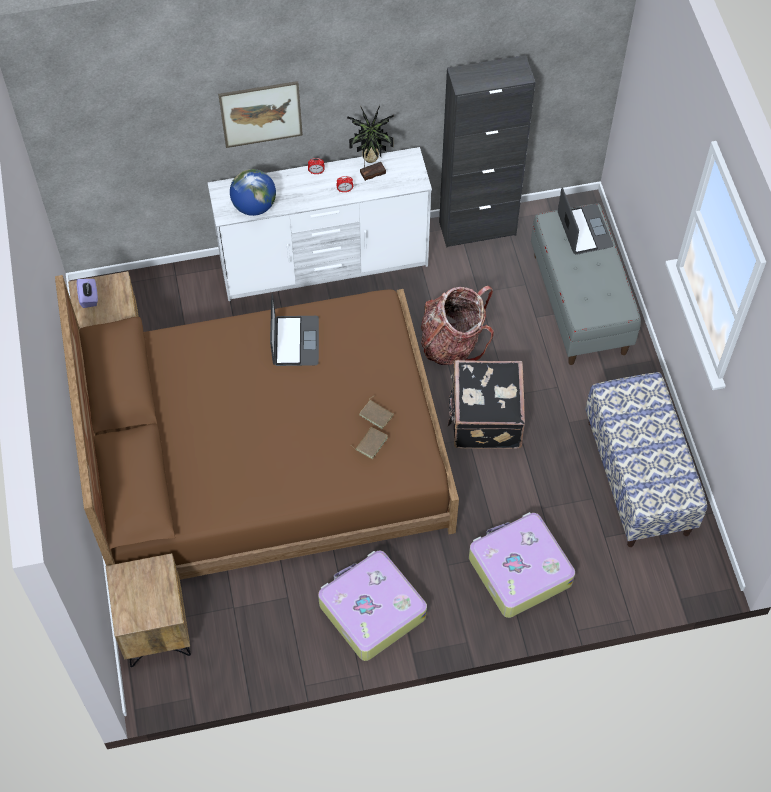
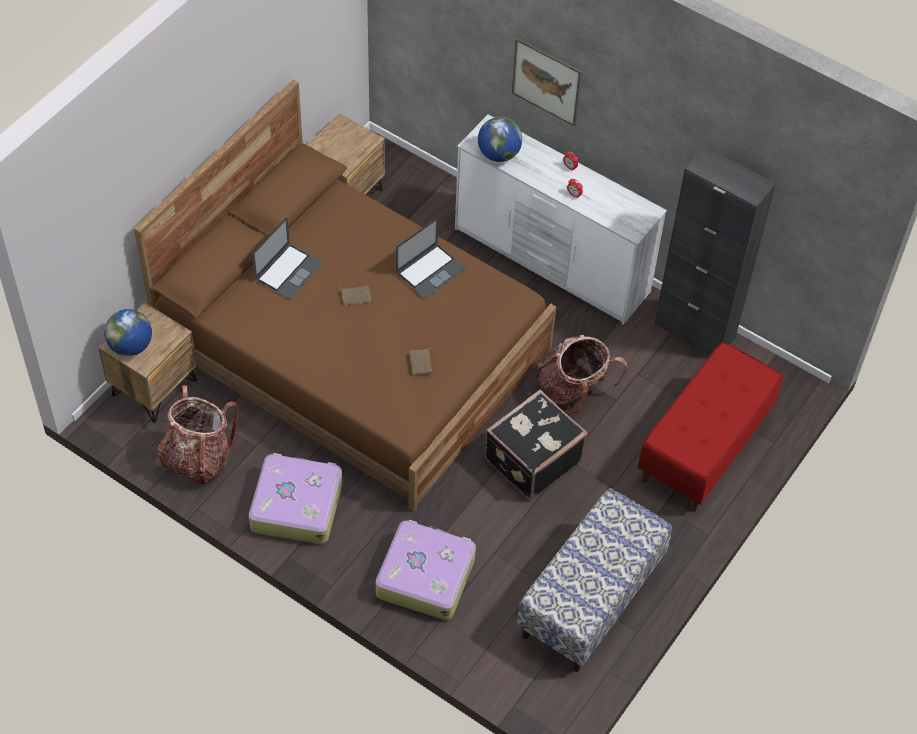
camera: 45 degrees right, 5 degrees down
purple tissue box [77,279,98,308] -> none
potted plant [347,105,394,181] -> none
brown book [350,427,388,459] -> brown book moved to [340,284,371,305]
grey bench [531,204,641,365] -> red bench [638,342,783,512]
laptop [558,187,614,255] -> laptop moved to [252,218,323,299]
none -> globe [104,309,152,356]
none -> backpack [158,385,238,484]

